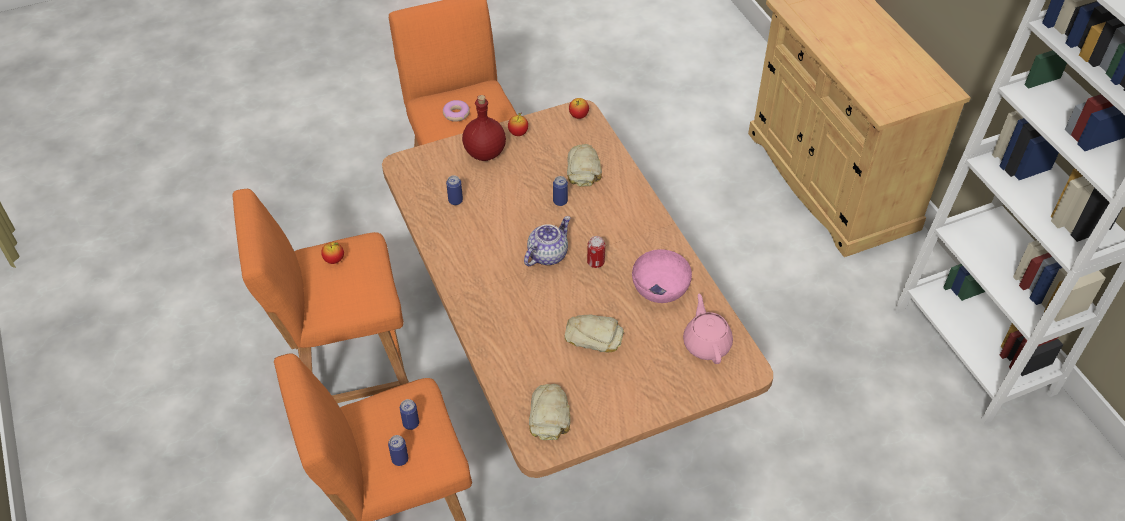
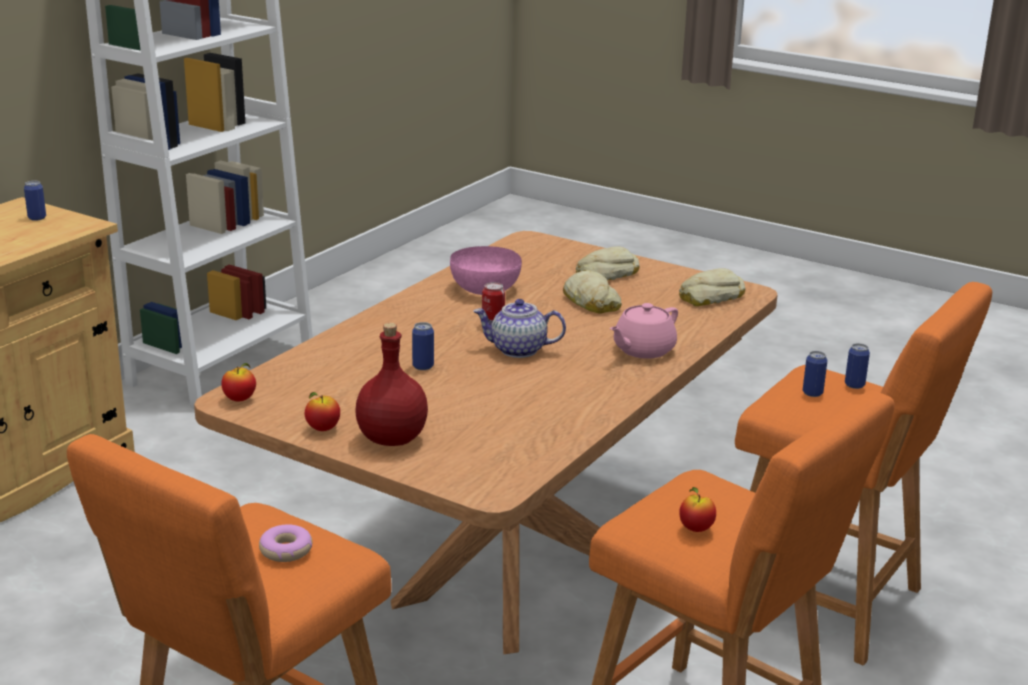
camera: 125 degrees left, 25 degrees down
can [446,175,463,205] -> can moved to [24,181,46,221]
bread [567,144,602,187] -> bread moved to [576,246,640,280]
pink teapot [683,294,733,364] -> pink teapot moved to [610,303,678,359]

